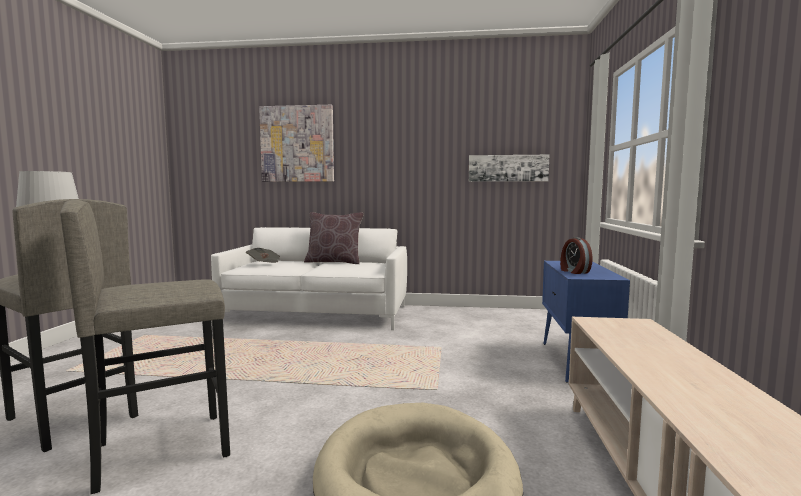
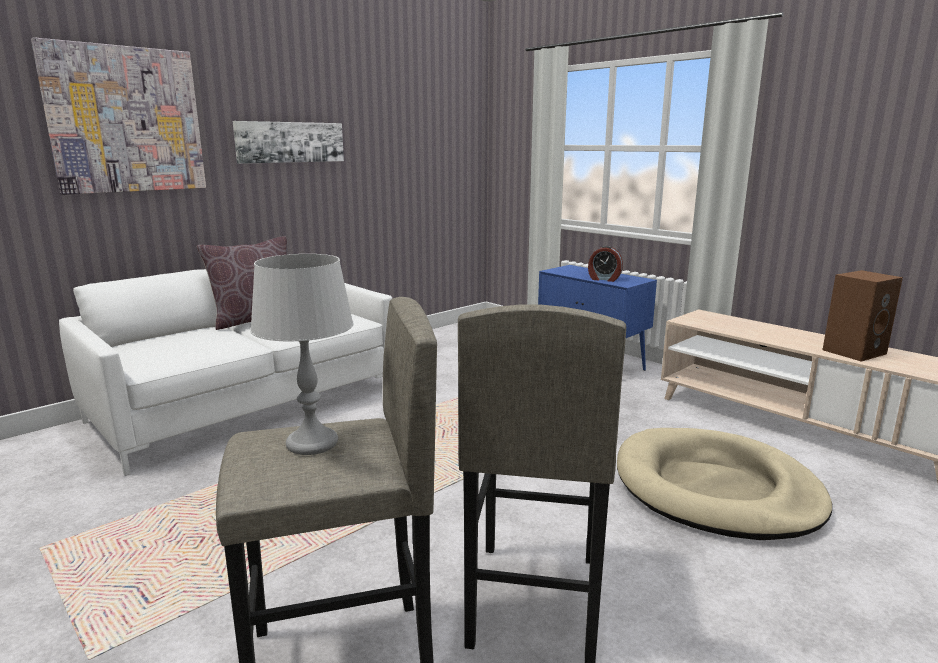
camera: 50 degrees left, 10 degrees up
newspaper [246,248,280,263] -> none
picture [469,155,549,182] -> picture moved to [233,121,344,164]
none -> brown speaker [823,270,903,362]

